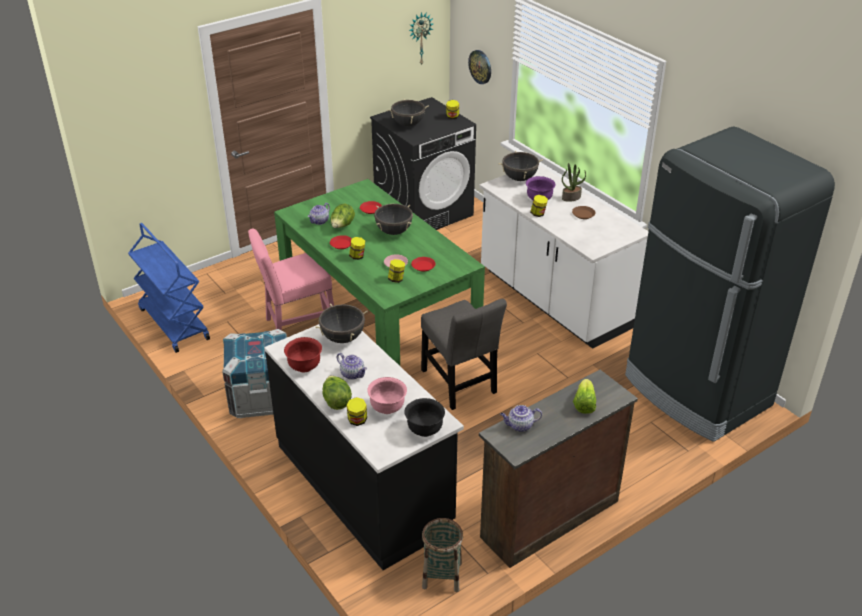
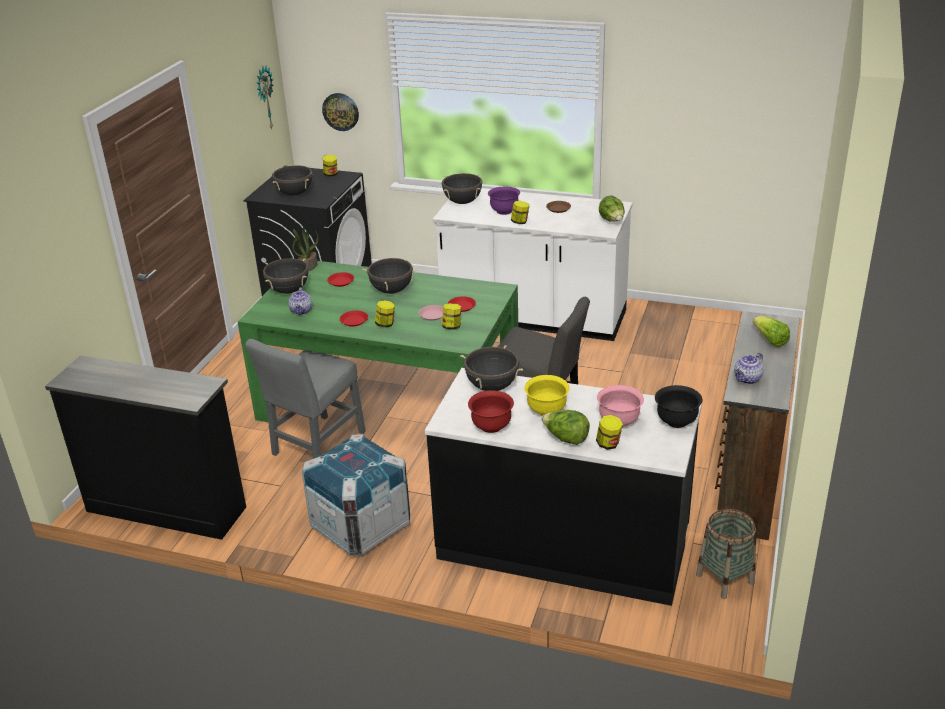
camera: 35 degrees left, 5 degrees down
blue cart [128,223,210,353] -> black dresser [45,355,246,540]
pink chair [248,228,334,330] -> grey chair [245,339,366,459]
lettuce [331,204,355,228] -> lettuce moved to [599,196,625,222]
teapot [337,353,367,380] -> yellow bowl [524,375,569,416]
potted plant [562,163,586,202] -> potted plant moved to [292,227,318,271]
black fridge [625,126,835,442] -> none
none -> black cooking pot [263,258,309,294]

